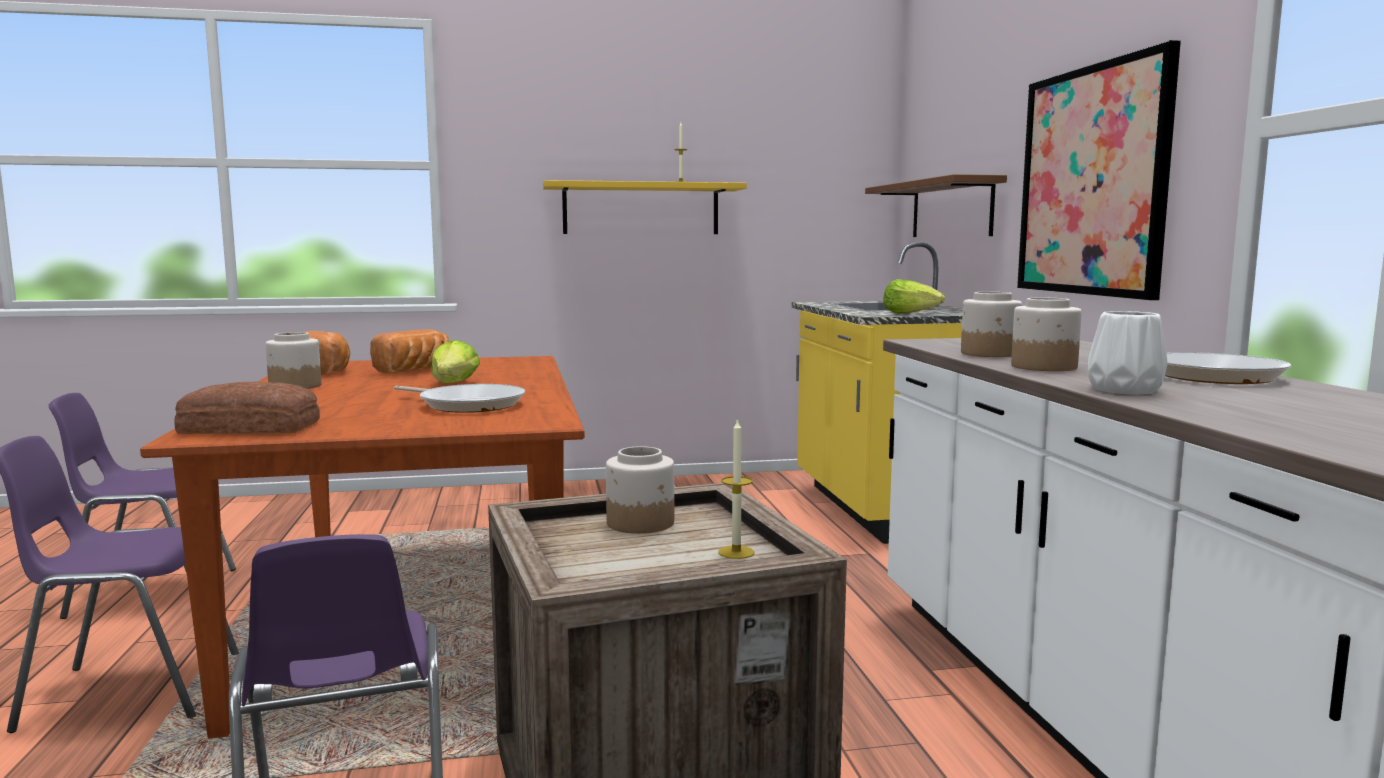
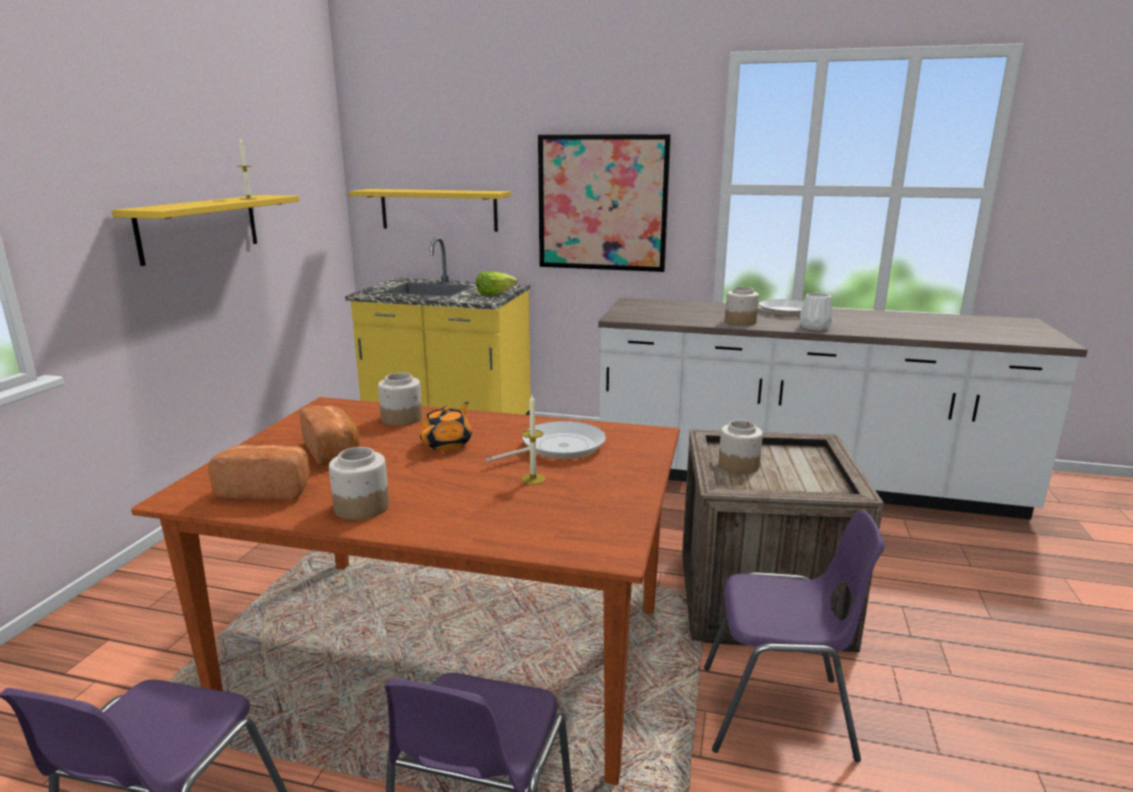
camera: 65 degrees left, 10 degrees up
bread [174,382,320,434] -> none
lettuce [431,340,480,383] -> orange teapot [420,402,472,451]
candle [718,418,754,559] -> candle moved to [521,395,545,485]
brown shelf [865,174,1007,237] -> yellow shelf [349,189,511,232]
jar [961,292,1022,357] -> jar moved to [378,373,422,426]

